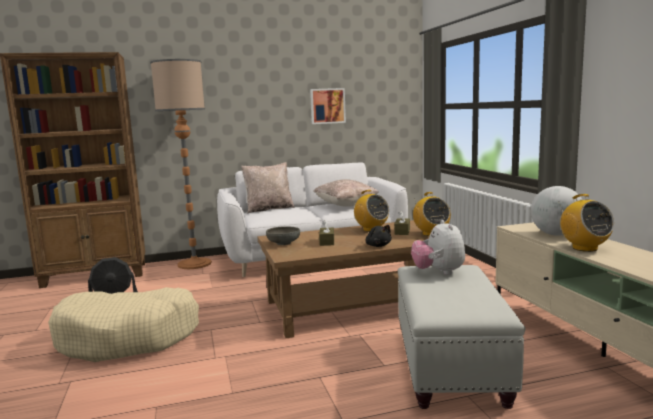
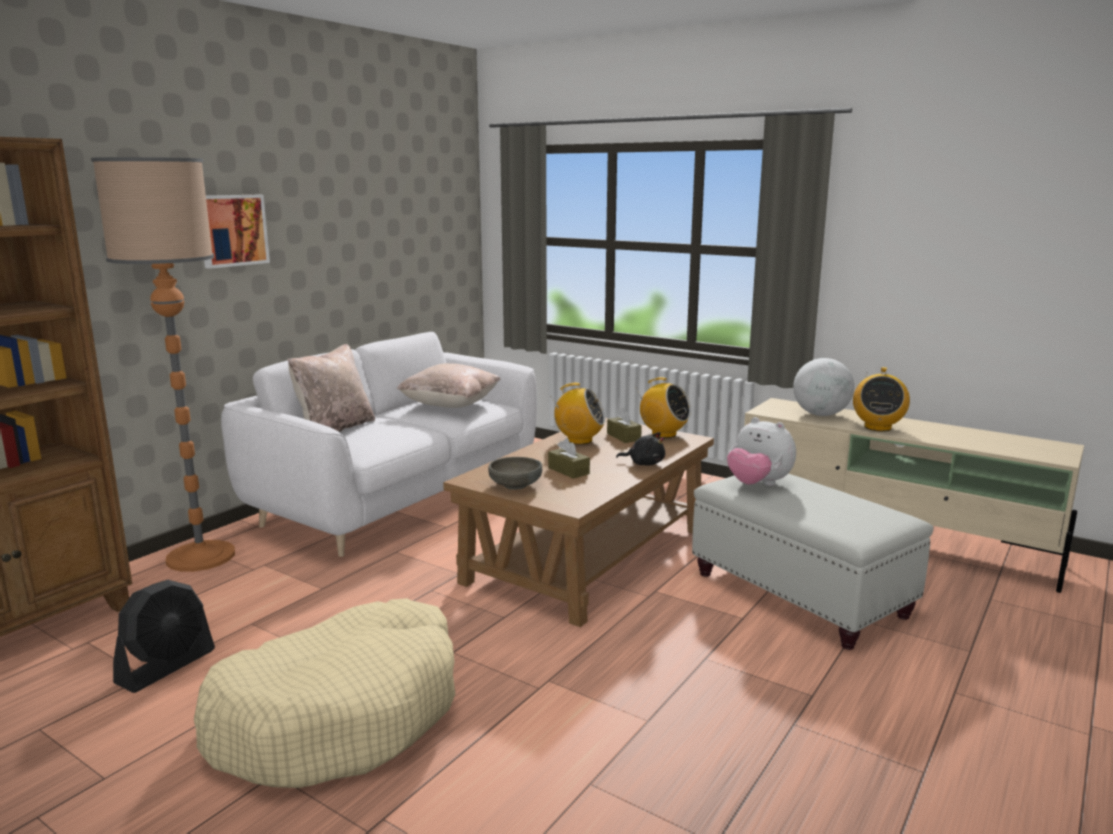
camera: 40 degrees left, 5 degrees up
picture [310,88,346,124] -> picture moved to [204,195,270,269]
radio [559,194,614,252] -> radio turned 75 degrees clockwise [853,367,910,432]

